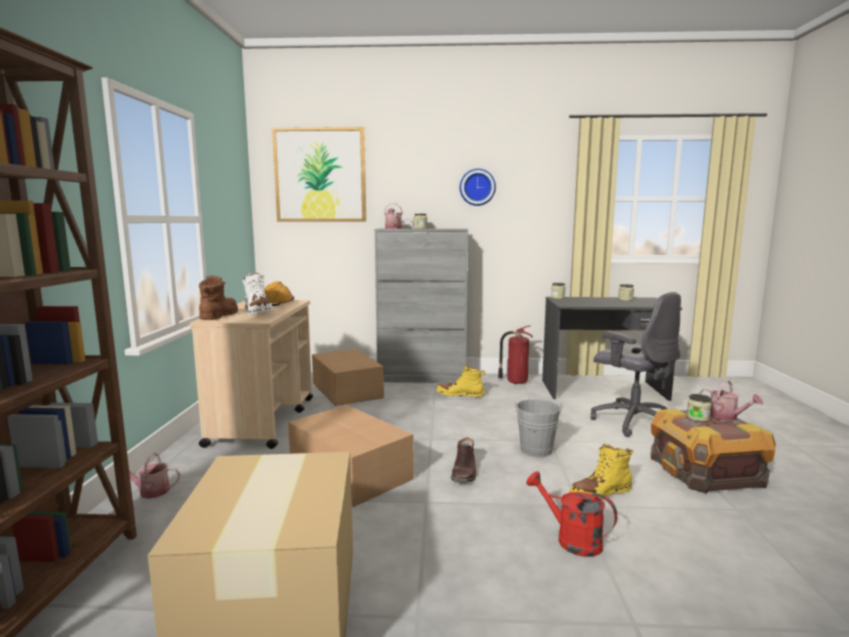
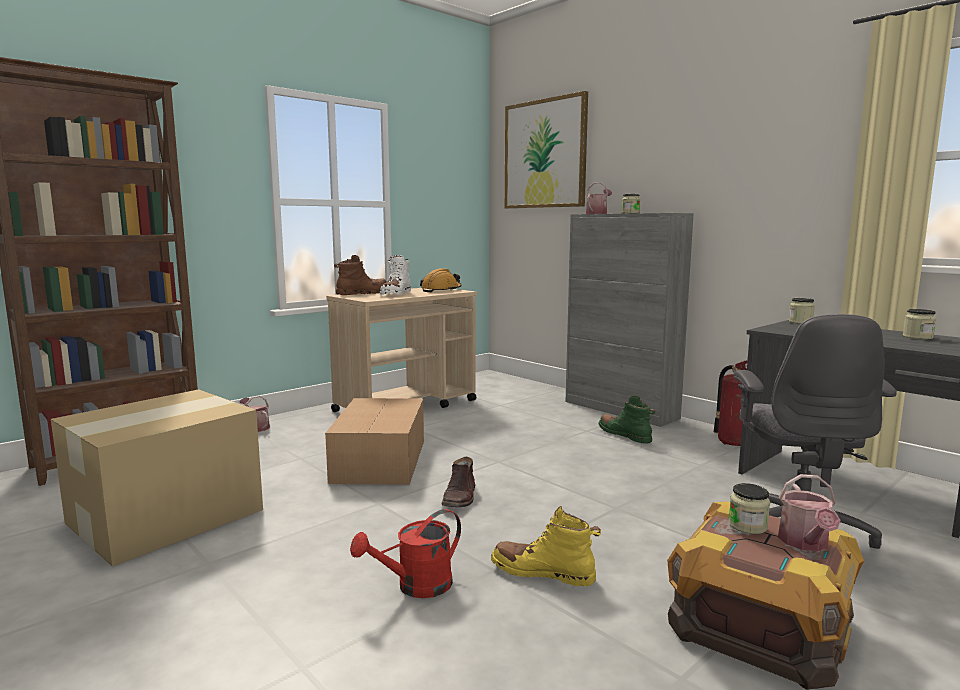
camera: 45 degrees right, 0 degrees up
cardboard box [312,349,384,406] -> none
yellow boot [436,364,486,397] -> green boot [598,396,655,444]
brown boot [451,437,476,482] -> brown boot turned 45 degrees counterclockwise [442,457,475,507]
wall clock [460,169,496,206] -> none
grey bucket [515,399,563,457] -> none
red watering can [526,471,617,557] -> red watering can turned 120 degrees counterclockwise [350,509,461,598]

